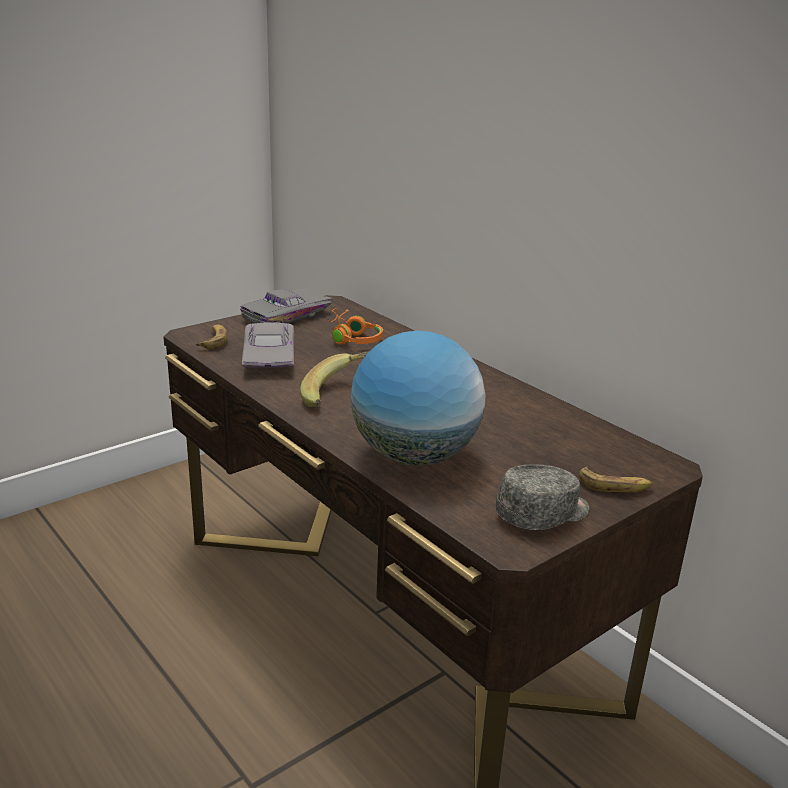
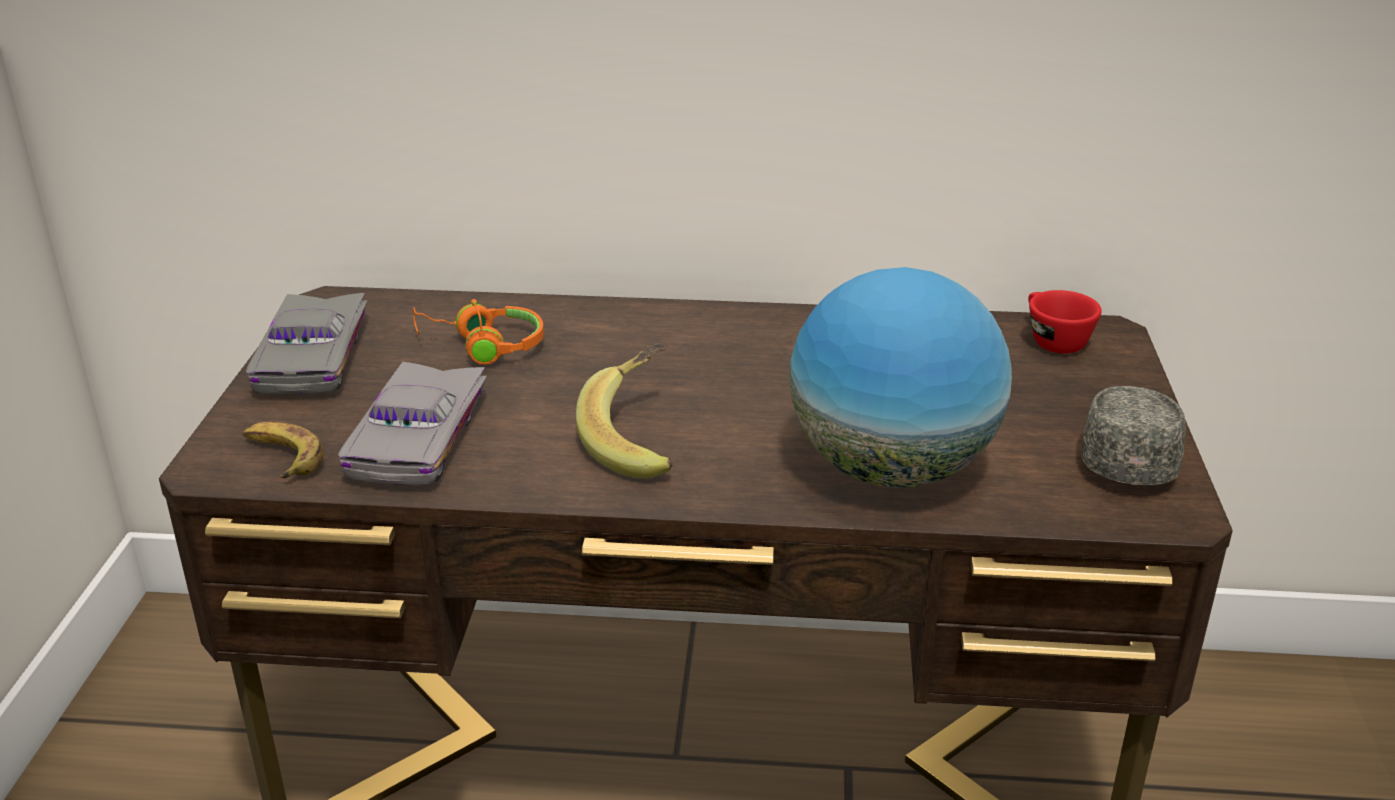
camera: 45 degrees left, 5 degrees up
grey toy car [242,322,294,368] -> grey toy car turned 120 degrees counterclockwise [338,362,487,485]
banana [579,467,653,492] -> none
none -> red cup [1028,290,1102,354]

